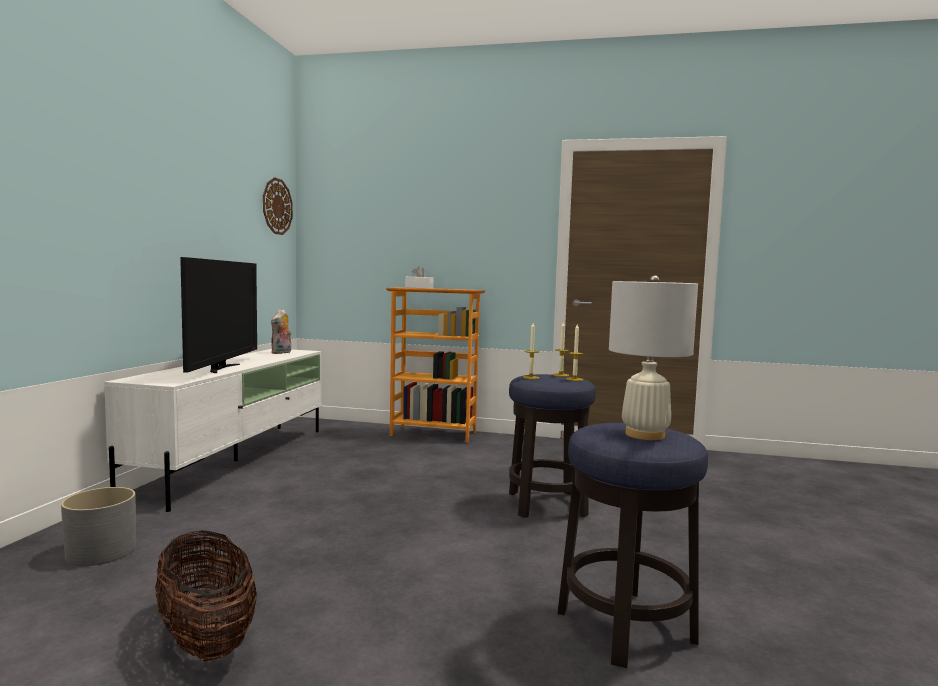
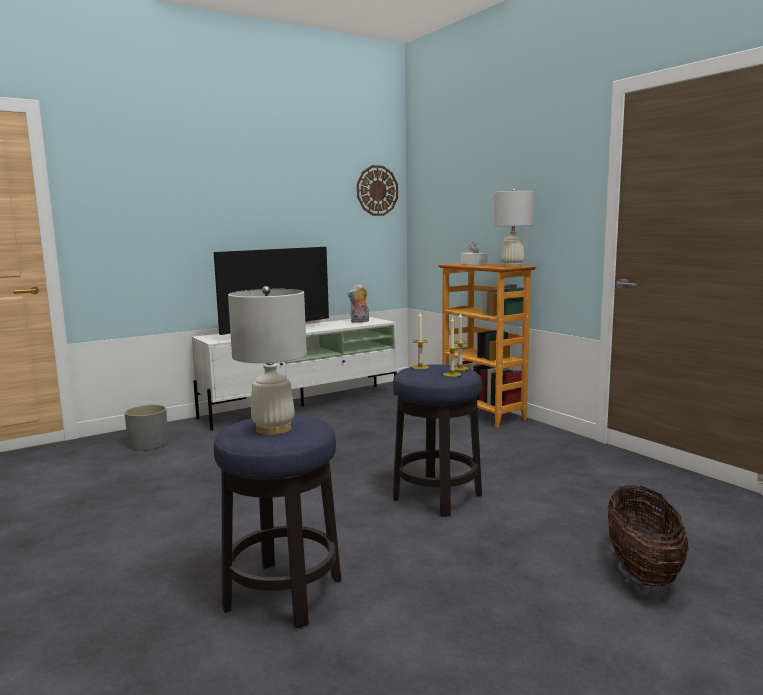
camera: 45 degrees right, 5 degrees up
basket [155,530,257,662] -> basket moved to [607,485,689,587]
none -> white table lamp [494,188,534,268]

